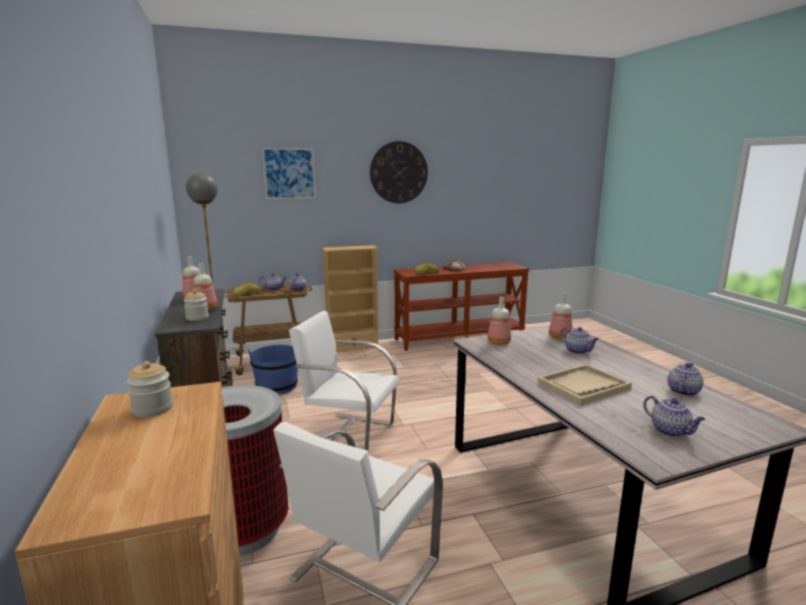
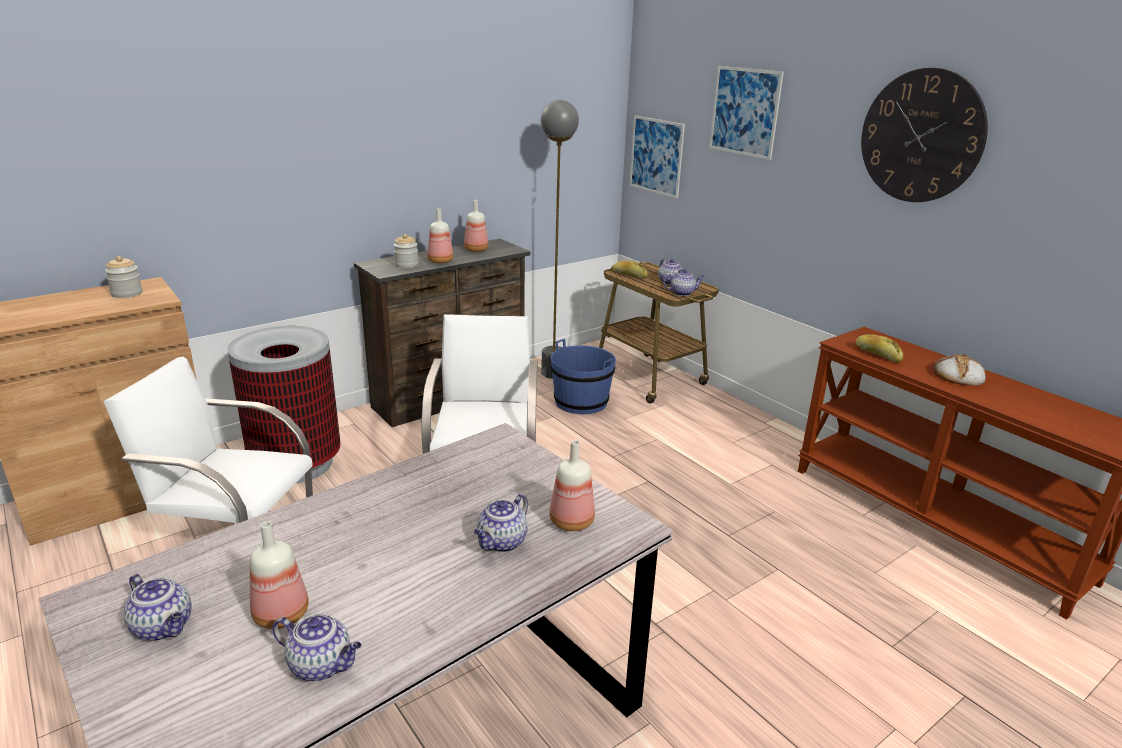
camera: 70 degrees right, 10 degrees up
beige bookcase [322,245,379,352] -> none
bottle [487,296,511,345] -> bottle moved to [250,521,309,629]
beige tray [537,364,632,406] -> none
teapot [643,396,706,437] -> teapot turned 90 degrees counterclockwise [124,574,191,641]
none -> picture [630,116,685,198]

